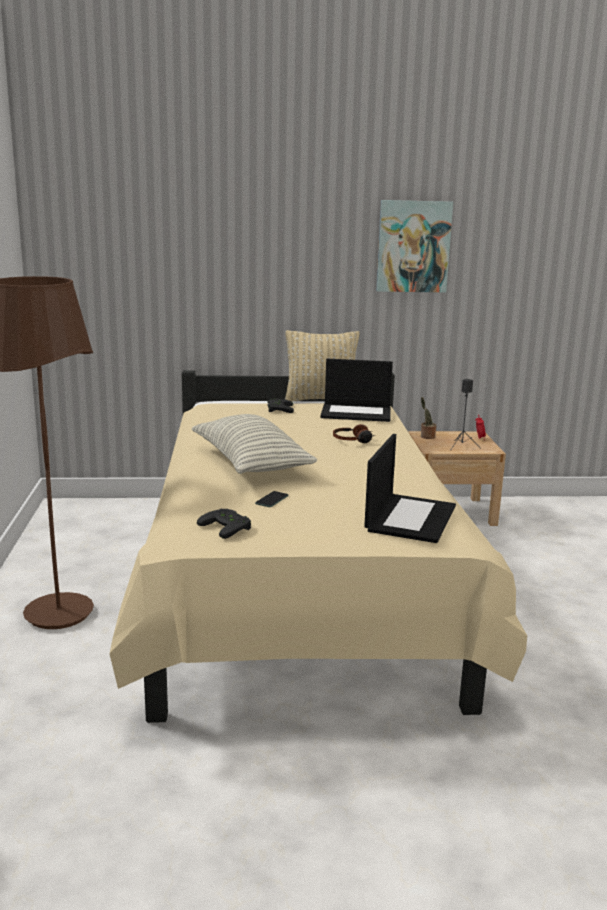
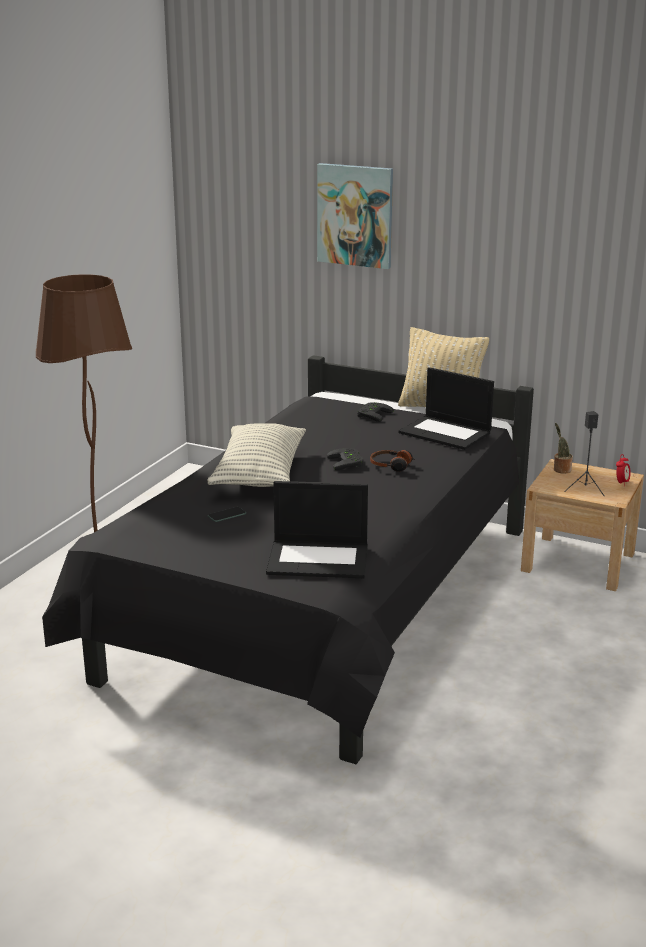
camera: 30 degrees right, 5 degrees up
beige bed [110,370,527,723] -> black bed [42,355,534,764]
black game controller [197,509,251,539] -> black game controller moved to [327,448,363,470]
laptop [364,434,456,543] -> laptop turned 45 degrees clockwise [266,481,368,578]
picture [376,200,453,293] -> picture moved to [317,163,393,269]

